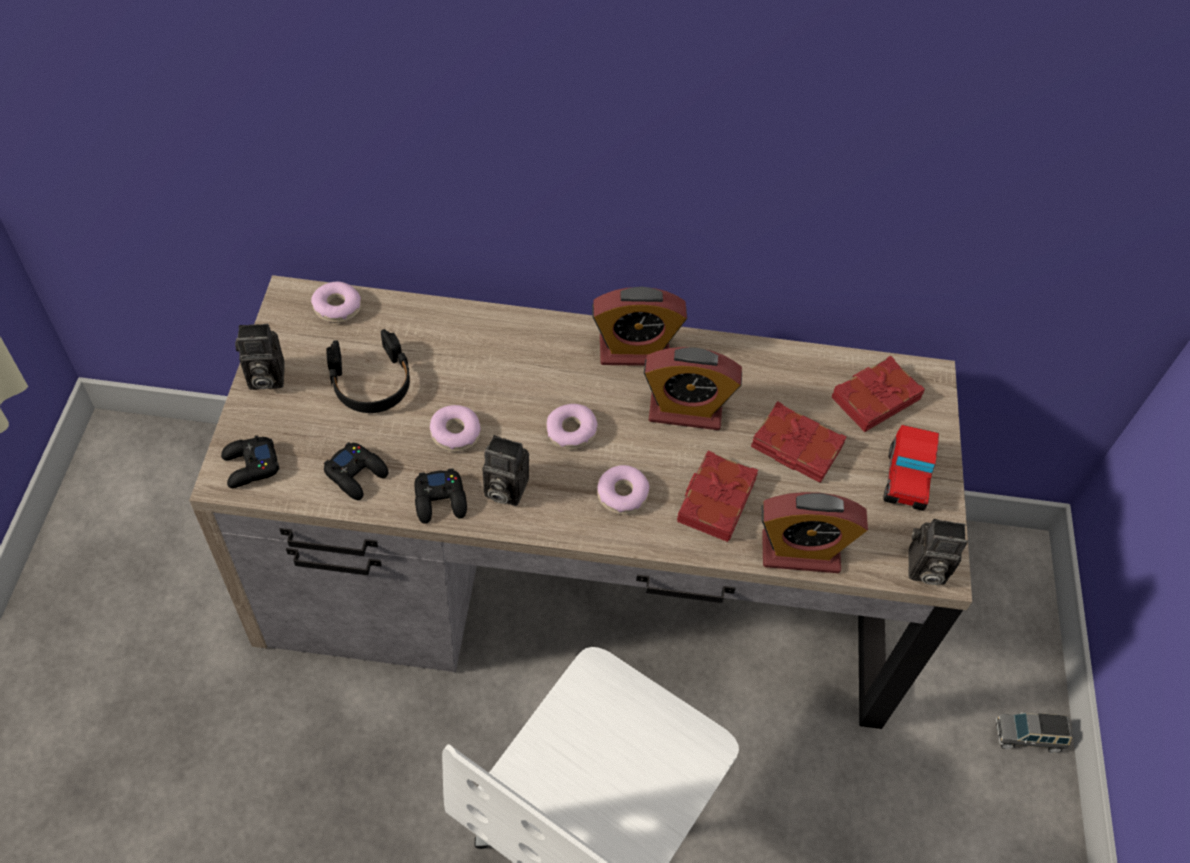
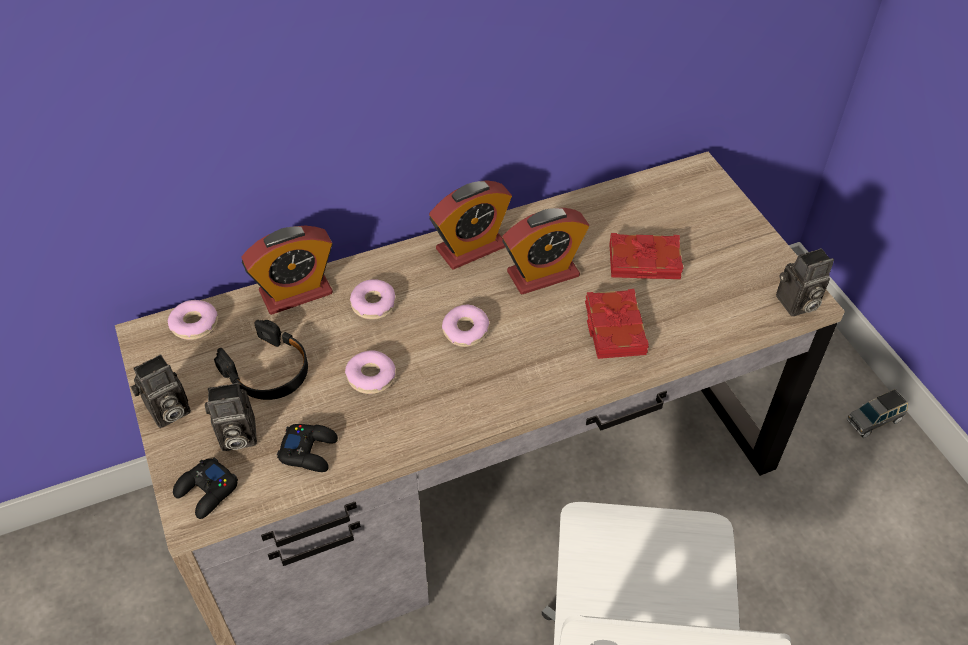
camera: 25 degrees left, 5 degrees down
black game controller [414,468,467,524] -> none
camera [483,435,529,506] -> camera moved to [205,383,257,451]
donut [597,465,649,515] -> donut moved to [350,279,396,320]
alarm clock [762,492,868,573] -> alarm clock moved to [241,226,333,315]
red book [831,356,925,432] -> none
toy car [883,425,939,511] -> none

